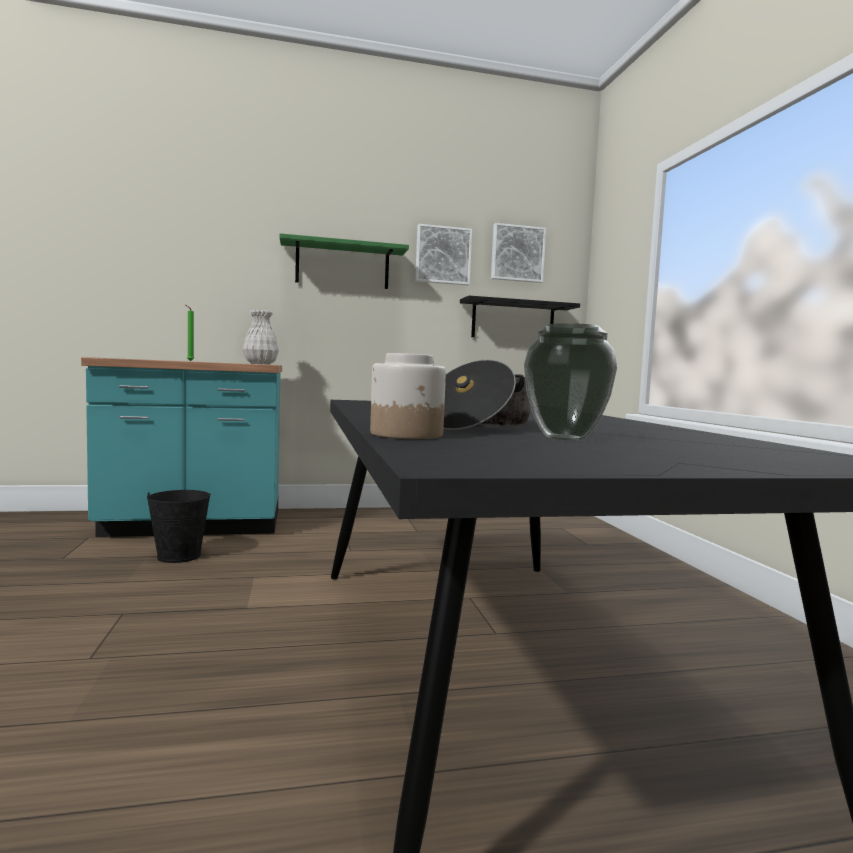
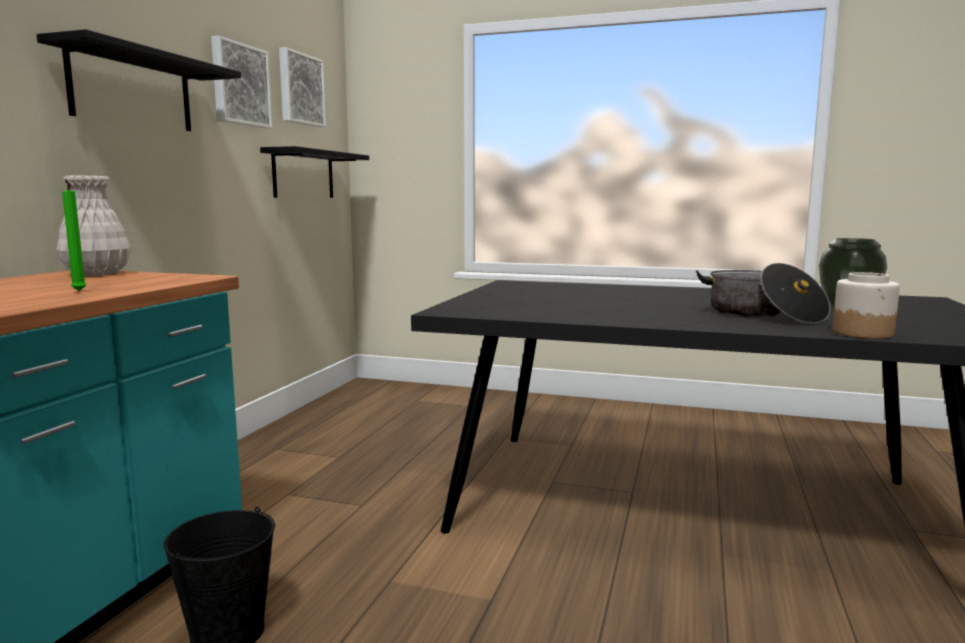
camera: 60 degrees left, 5 degrees up
green shelf [279,233,409,289] -> black shelf [37,29,241,131]

